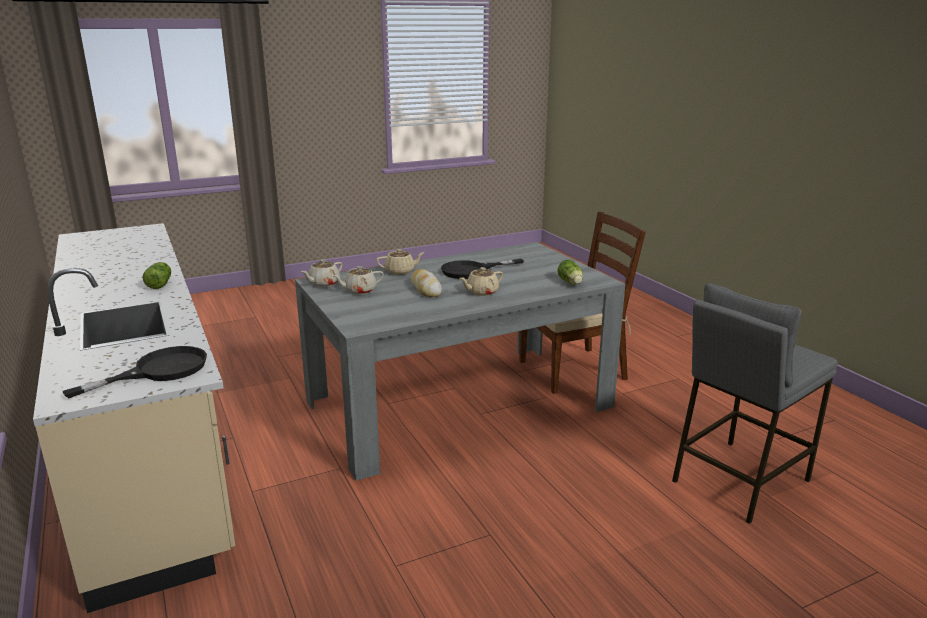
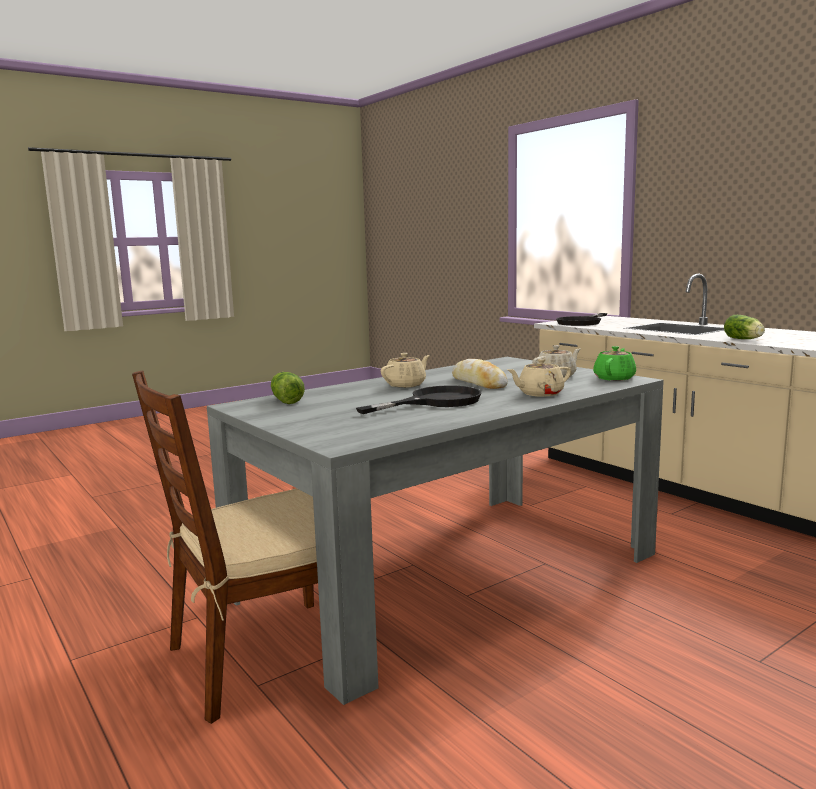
camera: 170 degrees right, 10 degrees down
beige teapot [301,259,342,287] -> green teapot [593,346,636,381]
grey stool [672,283,838,524] -> none

